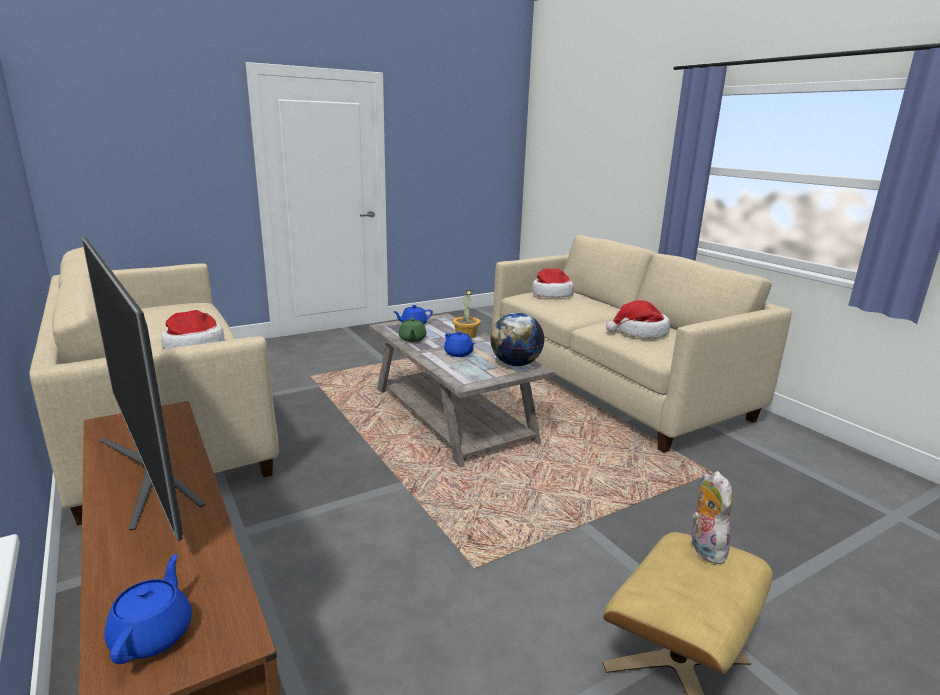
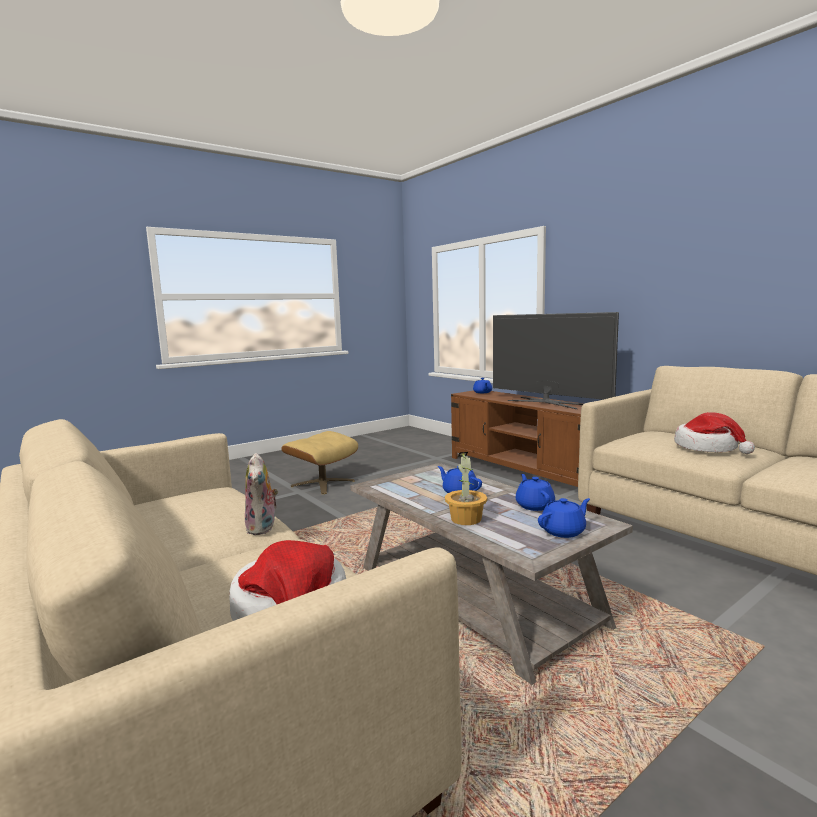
camera: 175 degrees right, 10 degrees down
green teapot [399,318,426,342] -> blue teapot [516,474,555,511]
globe [491,313,545,366] -> none
hat [606,300,670,338] -> none
plush toy [691,471,733,564] -> plush toy moved to [245,453,278,535]

